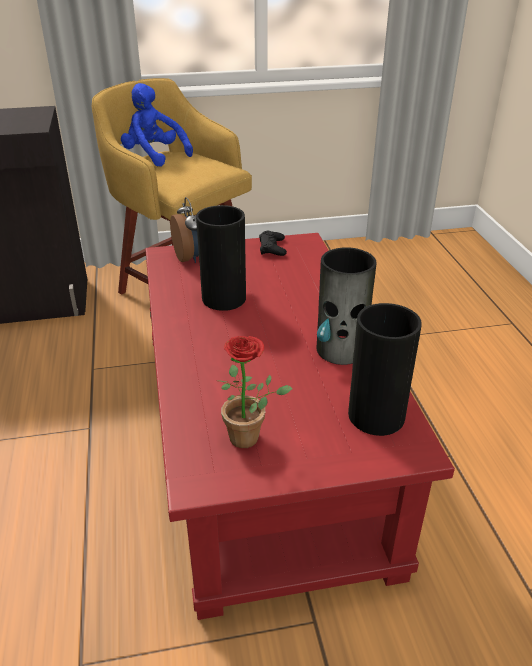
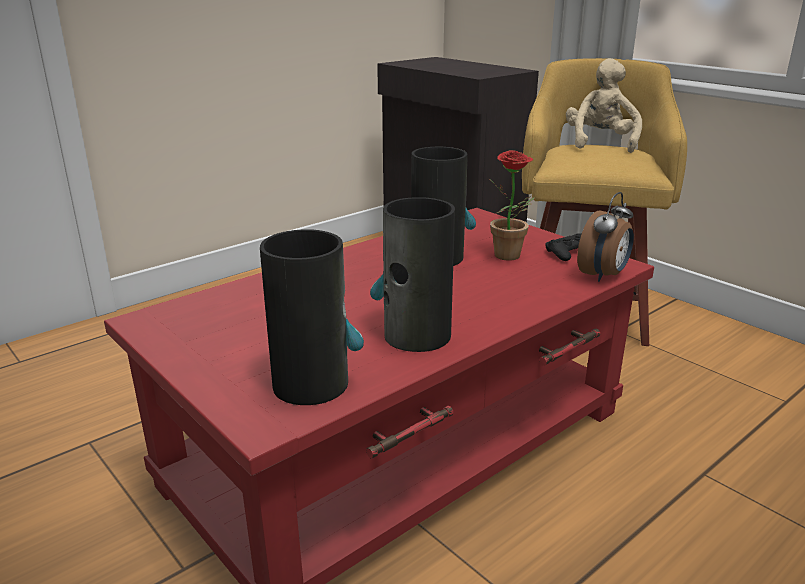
camera: 60 degrees right, 10 degrees down
blue plush toy [121,83,193,167] -> beige plush toy [566,58,642,153]
alarm clock [170,197,199,263] -> alarm clock moved to [577,192,634,282]
potted plant [217,336,292,448] -> potted plant moved to [489,150,535,261]

